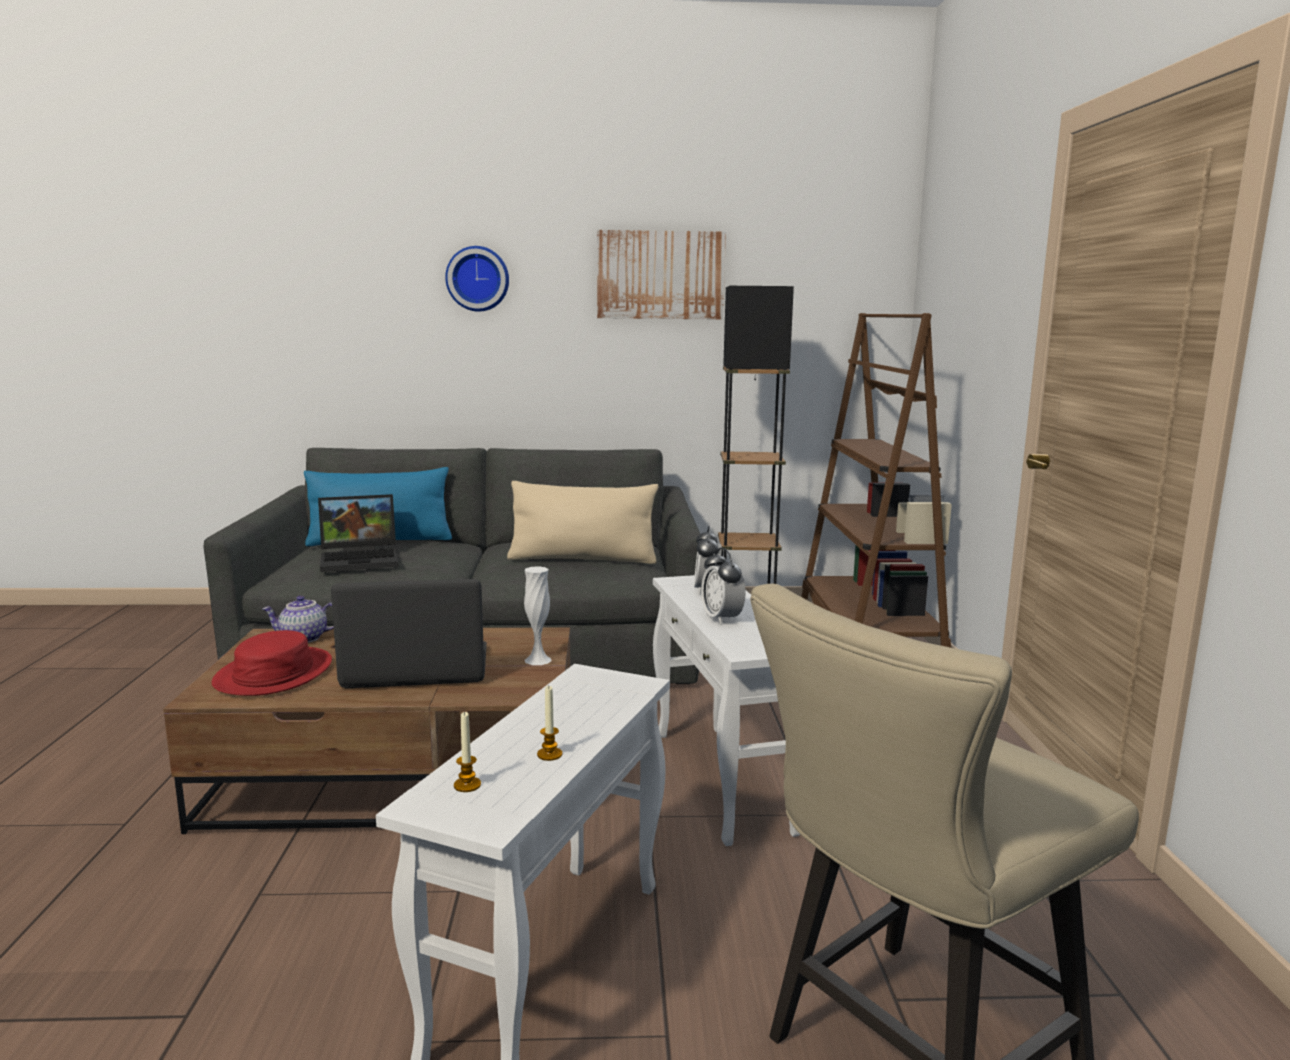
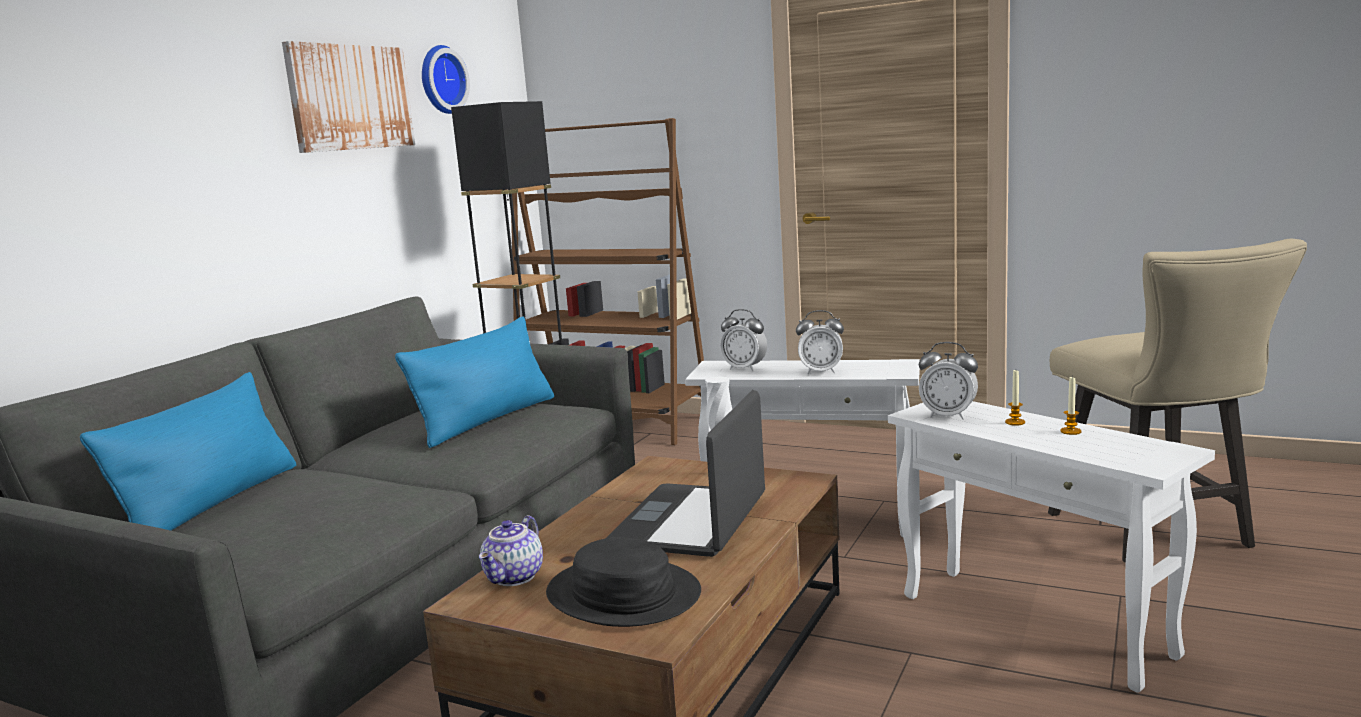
camera: 60 degrees left, 0 degrees up
red hat [212,630,332,696] -> black hat [546,537,701,627]
laptop [318,494,399,572] -> none
wall clock [445,246,509,312] -> wall clock moved to [422,45,470,114]
candle [454,711,481,792] -> candle moved to [1005,370,1025,426]
beige pillow [507,481,659,564] -> blue pillow [395,317,554,448]
none -> alarm clock [919,342,978,420]

